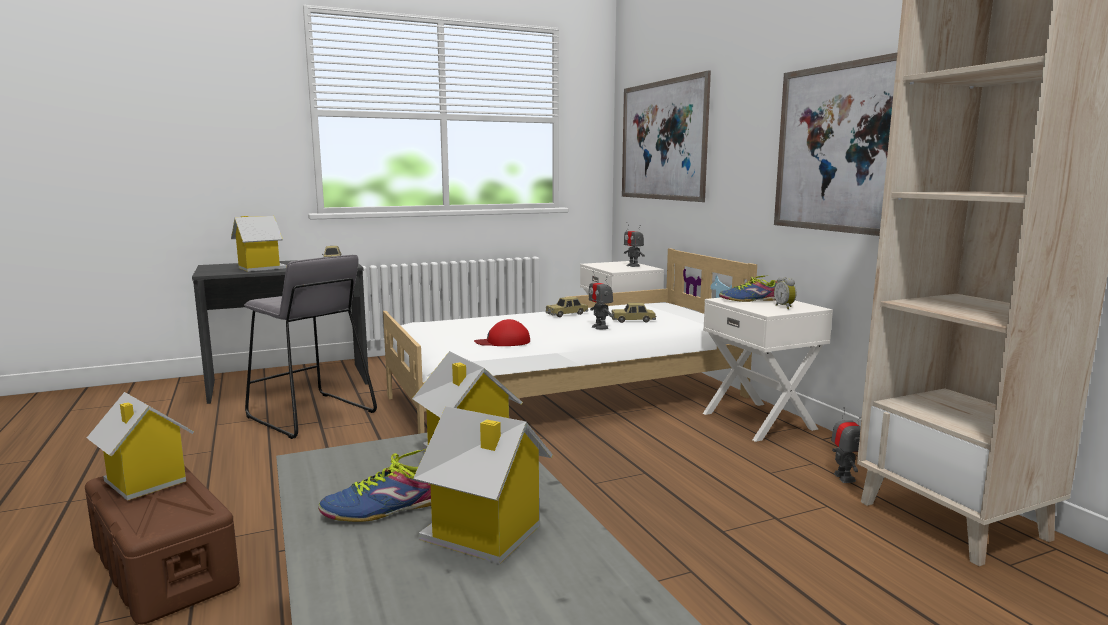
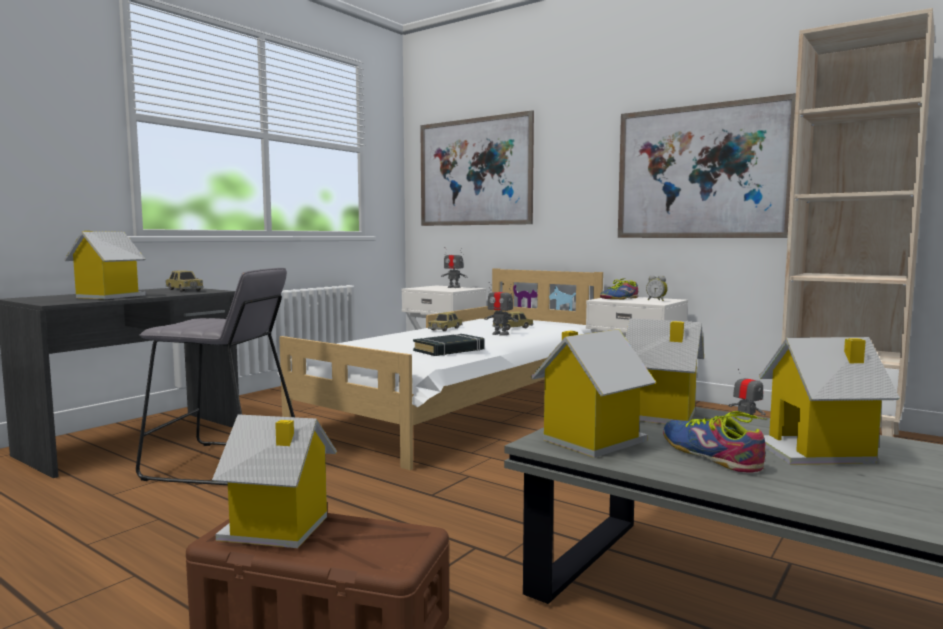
camera: 30 degrees left, 5 degrees down
shoe [318,448,431,522] -> shoe turned 120 degrees clockwise [663,411,767,473]
red cap [474,319,530,346] -> black book [413,334,485,356]
none -> toy house [531,329,656,458]

